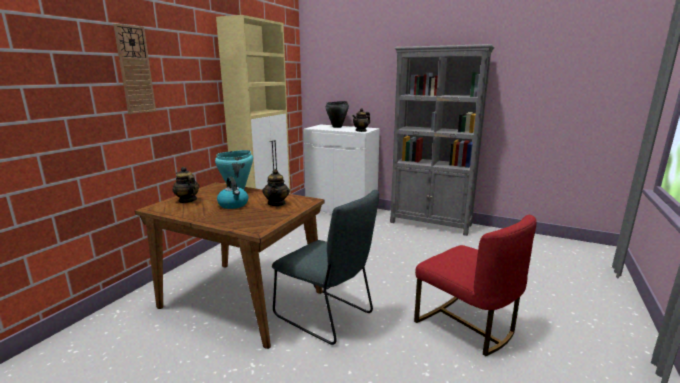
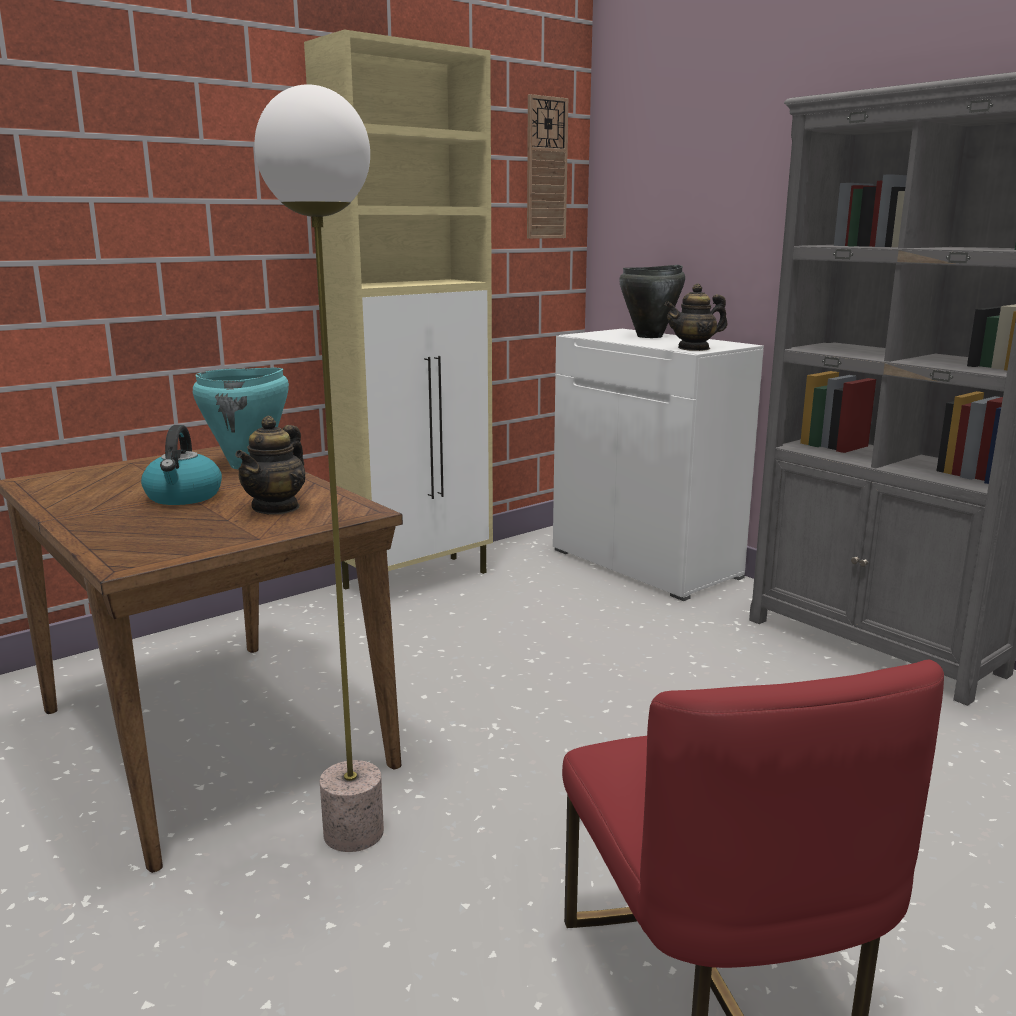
camera: 25 degrees right, 0 degrees up
wall clock [113,24,156,114] -> wall clock moved to [527,94,568,239]
teapot [172,167,199,203] -> none
grey chair [272,190,379,345] -> floor lamp [255,84,384,852]

